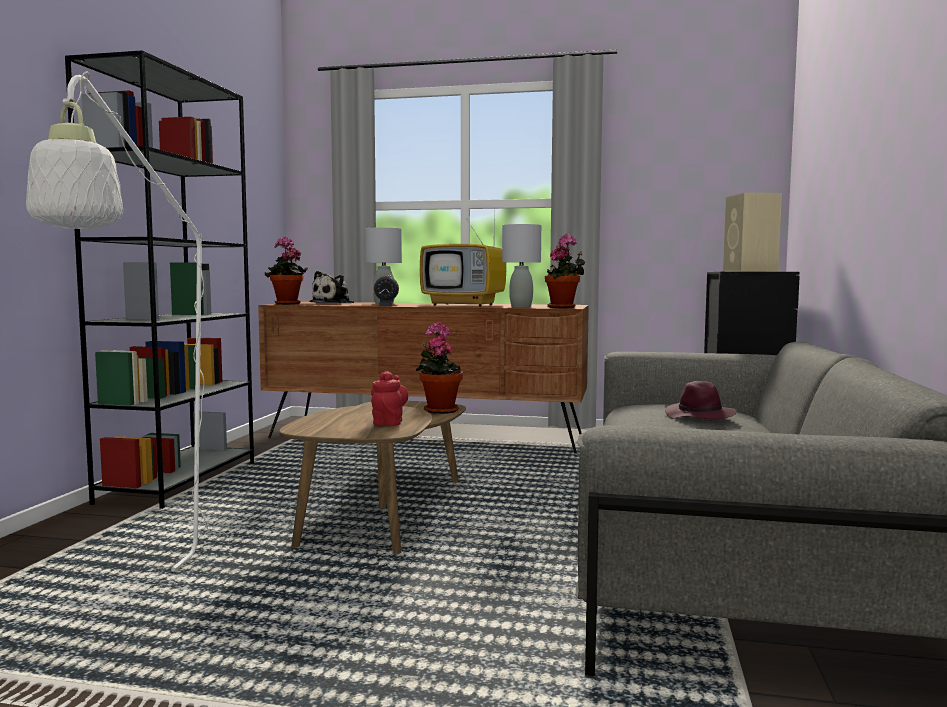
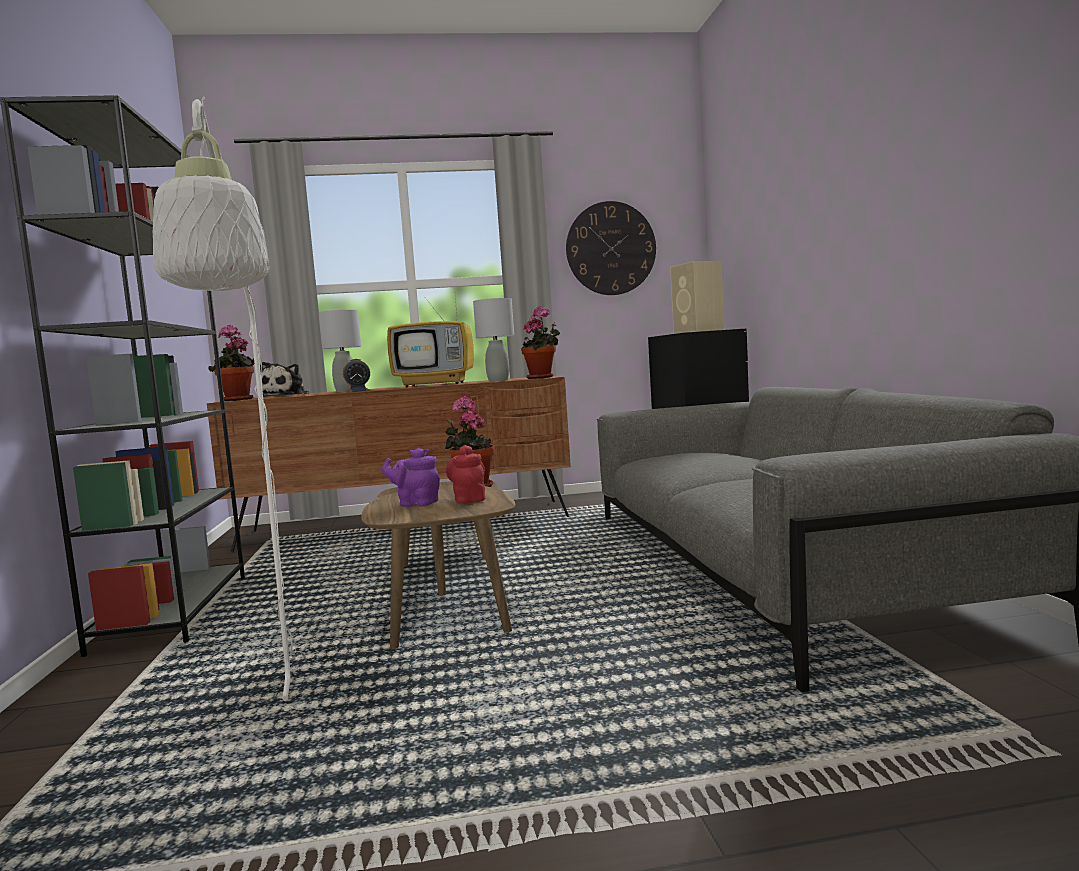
camera: 20 degrees left, 0 degrees up
purple hat [665,381,737,419] -> none
none -> purple teapot [382,448,440,507]
none -> wall clock [566,201,656,295]

